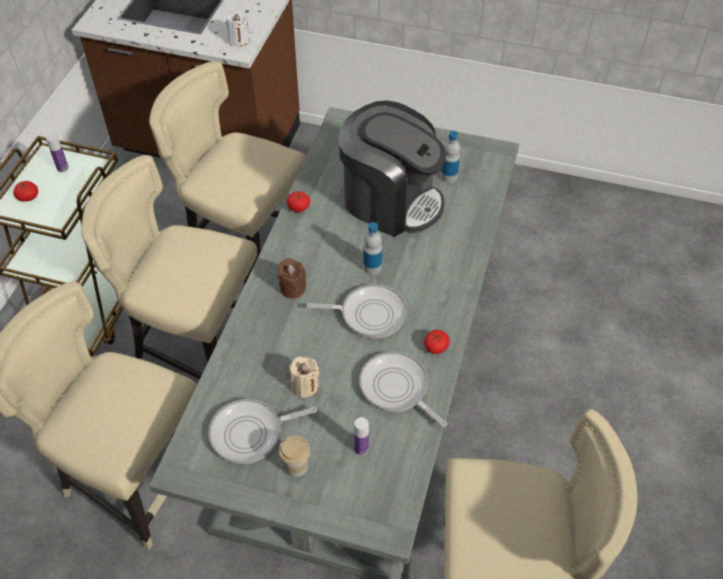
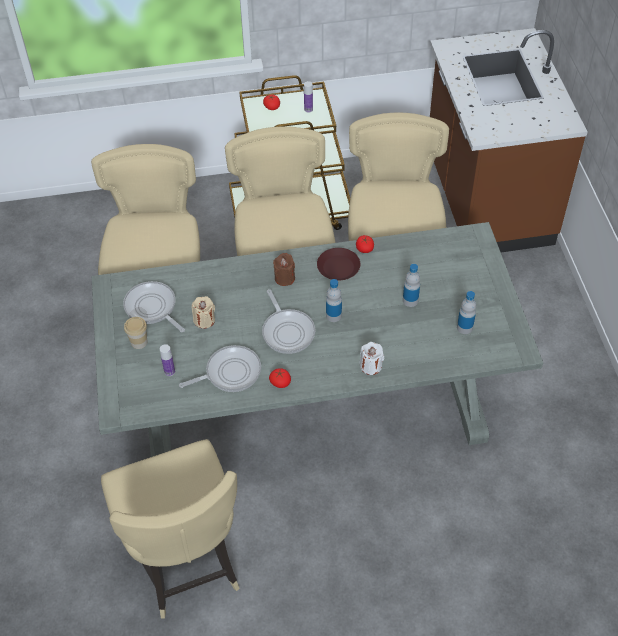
camera: 65 degrees right, 0 degrees up
white candle [226,11,250,46] -> white candle moved to [360,342,384,375]
coffee machine [339,100,446,237] -> bottle [403,264,420,307]
frying pan [359,351,447,427] -> frying pan turned 45 degrees clockwise [179,345,261,392]
none -> brown plate [317,248,360,280]

